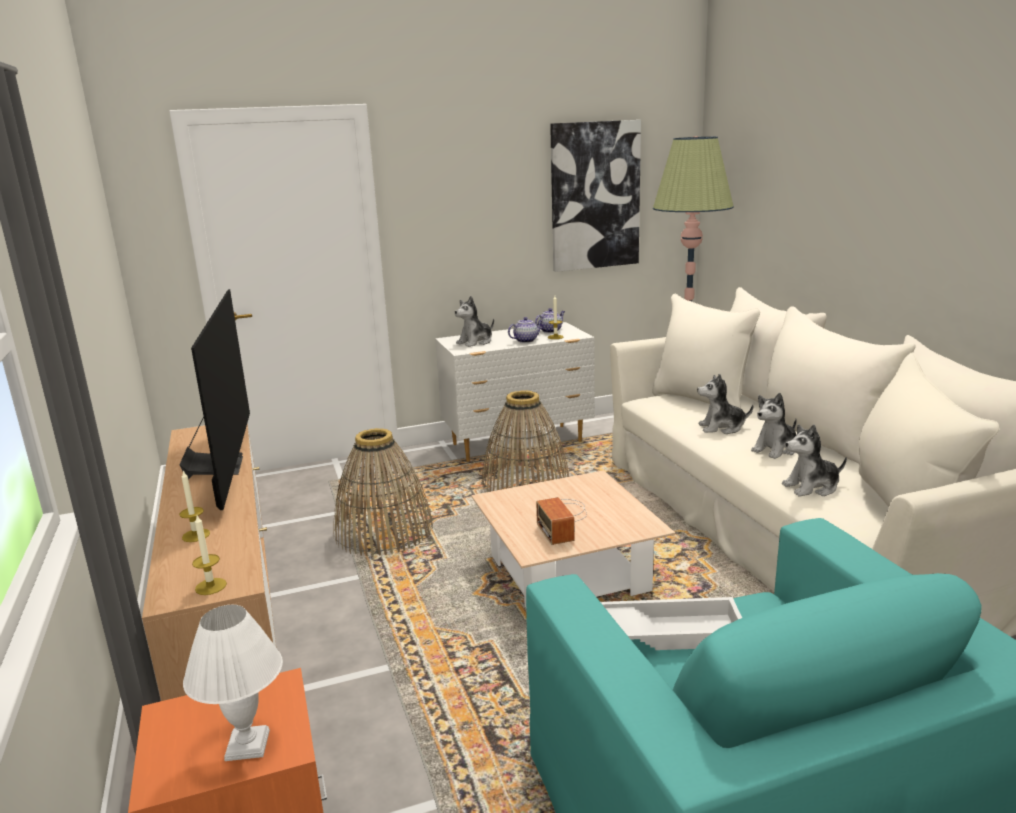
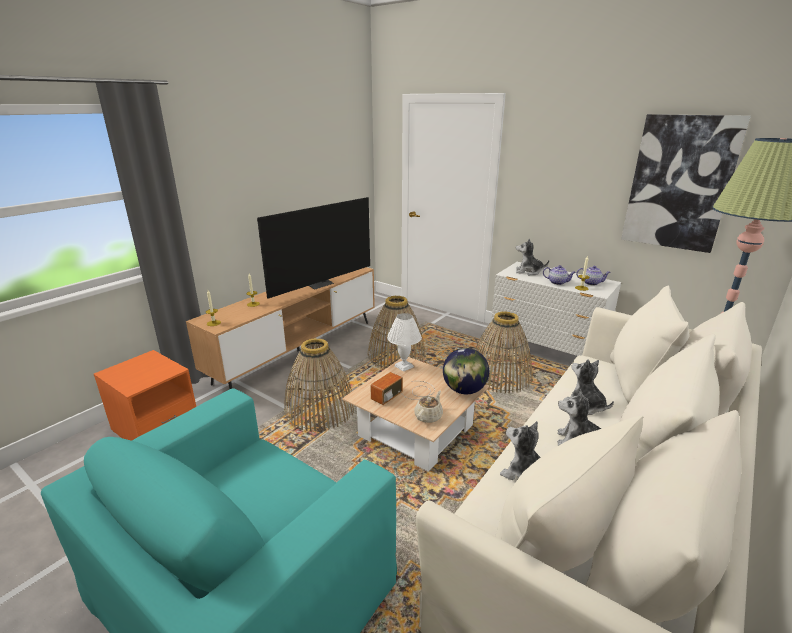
camera: 55 degrees right, 5 degrees up
white table lamp [183,605,283,761] -> white table lamp moved to [387,313,422,372]
white tray [601,597,742,650] -> none
none -> basket [284,338,354,432]
none -> beige teapot [414,390,443,423]
none -> globe [443,348,489,394]

